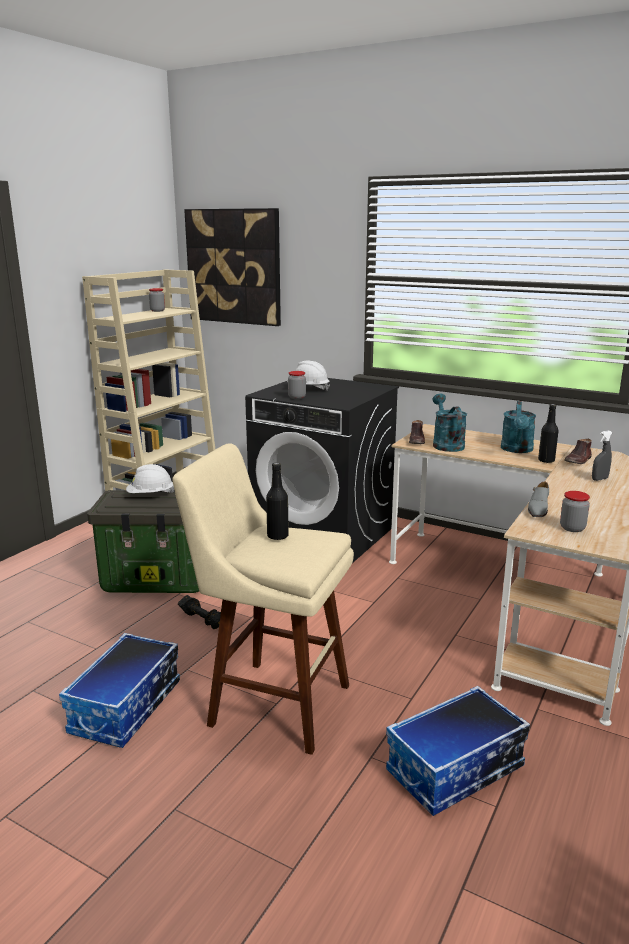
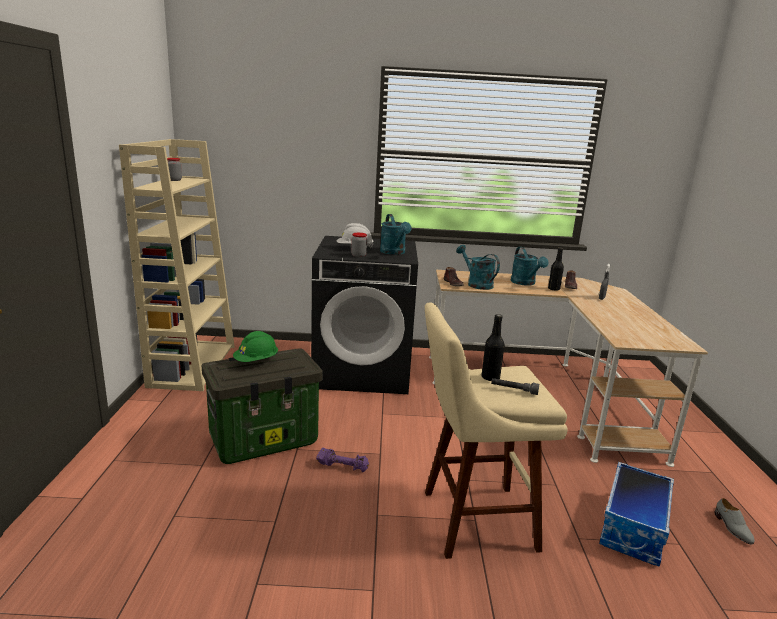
camera: 30 degrees left, 0 degrees up
storage box [59,633,180,748] -> none
white hard hat [126,464,174,493] -> green hard hat [233,331,278,362]
black dumbbell [178,595,221,629] -> purple dumbbell [316,448,369,472]
picture [184,208,281,326] -> none
grey shoe [528,482,549,517] -> grey shoe moved to [714,498,755,544]
jar [560,491,590,532] -> none
none -> turquoise watering can [380,214,412,255]
none -> grey flashlight [491,378,539,395]

